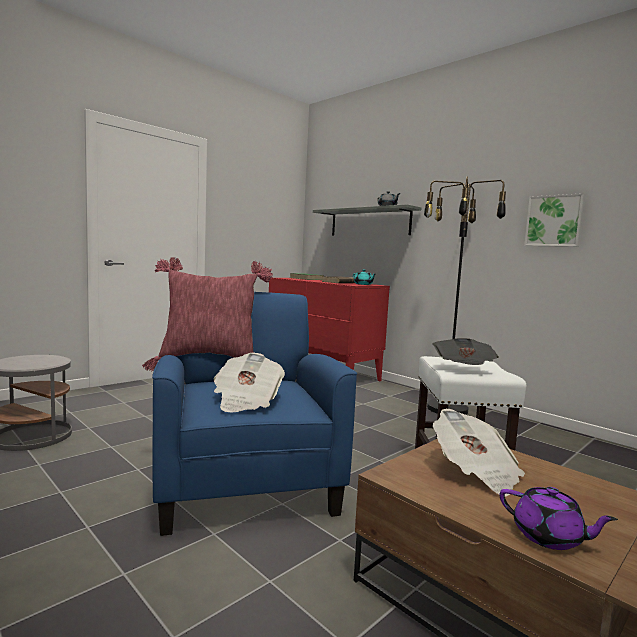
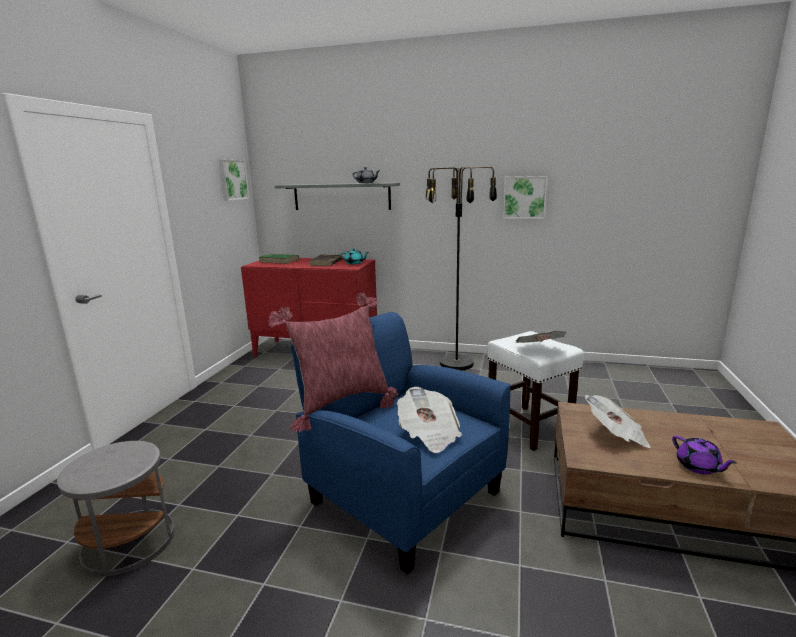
camera: 30 degrees left, 10 degrees up
purple teapot [500,487,618,550] -> purple teapot turned 60 degrees clockwise [672,435,737,474]
none -> picture [219,160,249,201]

